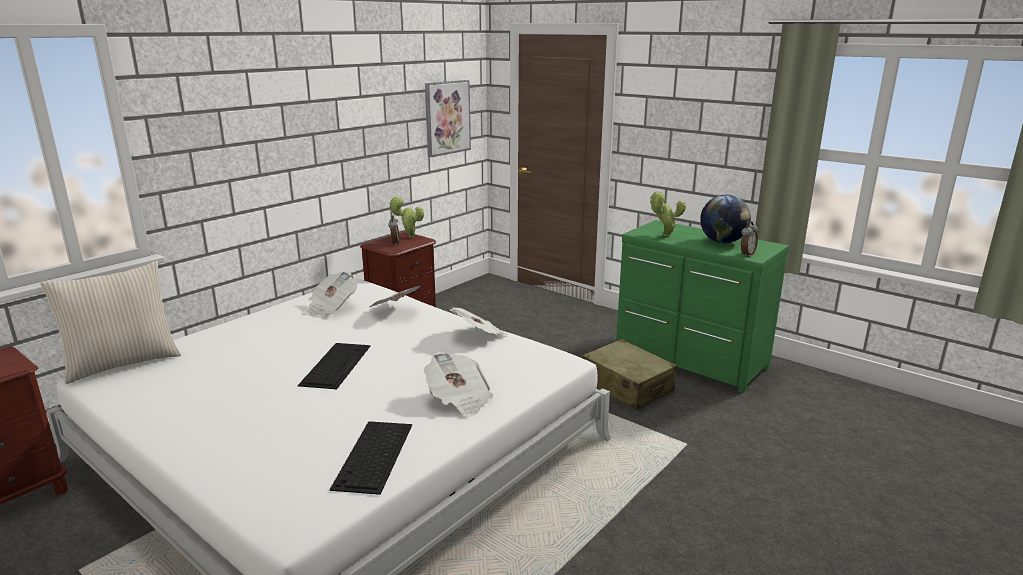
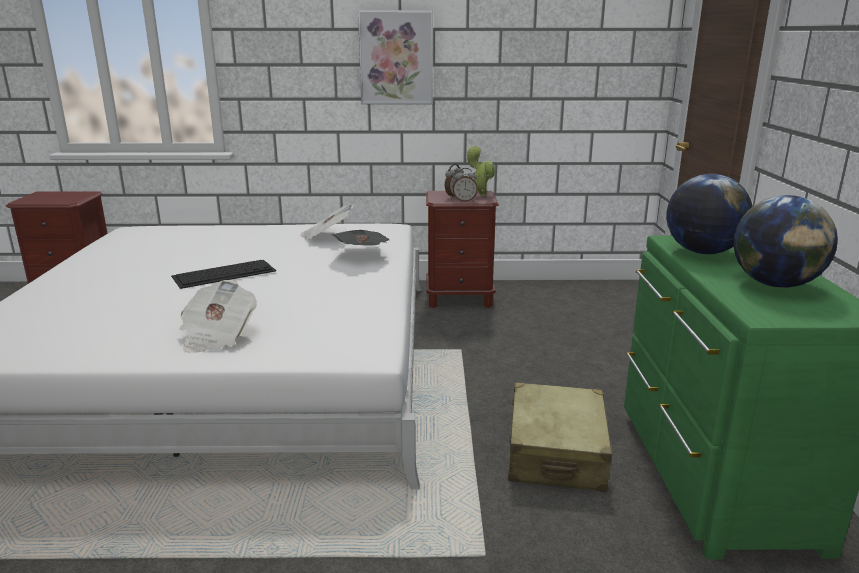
camera: 50 degrees right, 0 degrees up
beige pillow [40,261,181,384] -> none
keyboard [329,421,412,495] -> none
picture [425,80,471,157] -> picture moved to [358,10,433,104]
newspaper [449,308,509,335] -> none
potted plant [650,191,686,236] -> globe [666,174,752,254]
alarm clock [741,221,758,257] -> alarm clock moved to [453,168,478,202]

